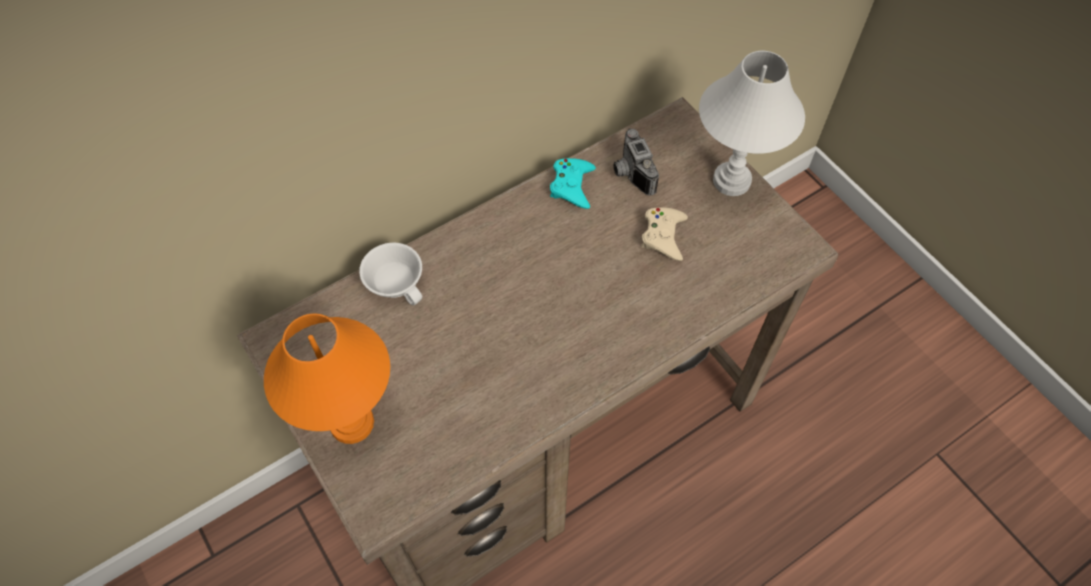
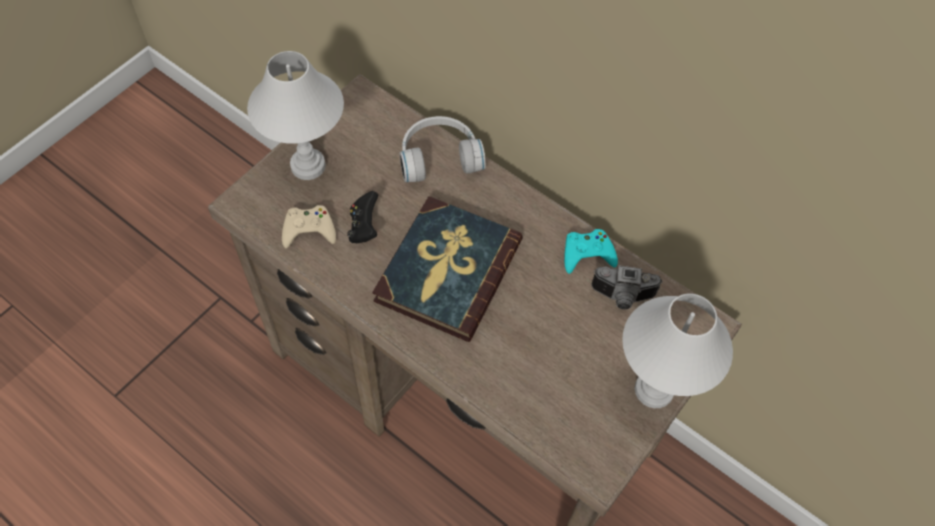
camera: 70 degrees right, 0 degrees up
orange table lamp [264,313,390,444] -> white table lamp [247,51,344,180]
white cup [359,243,422,305] -> white headphones [400,116,486,182]
camera [613,128,659,196] -> camera turned 135 degrees counterclockwise [592,265,663,309]
beige game controller [641,207,688,261] -> beige game controller moved to [282,205,336,248]
none -> black game controller [347,191,378,243]
none -> book [372,196,523,342]

